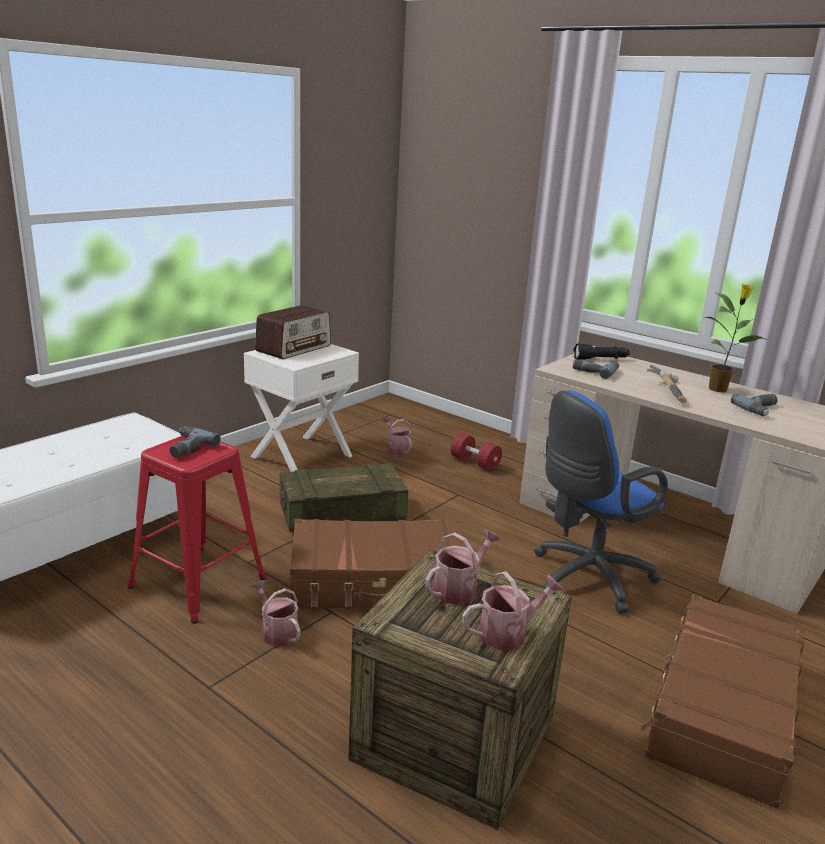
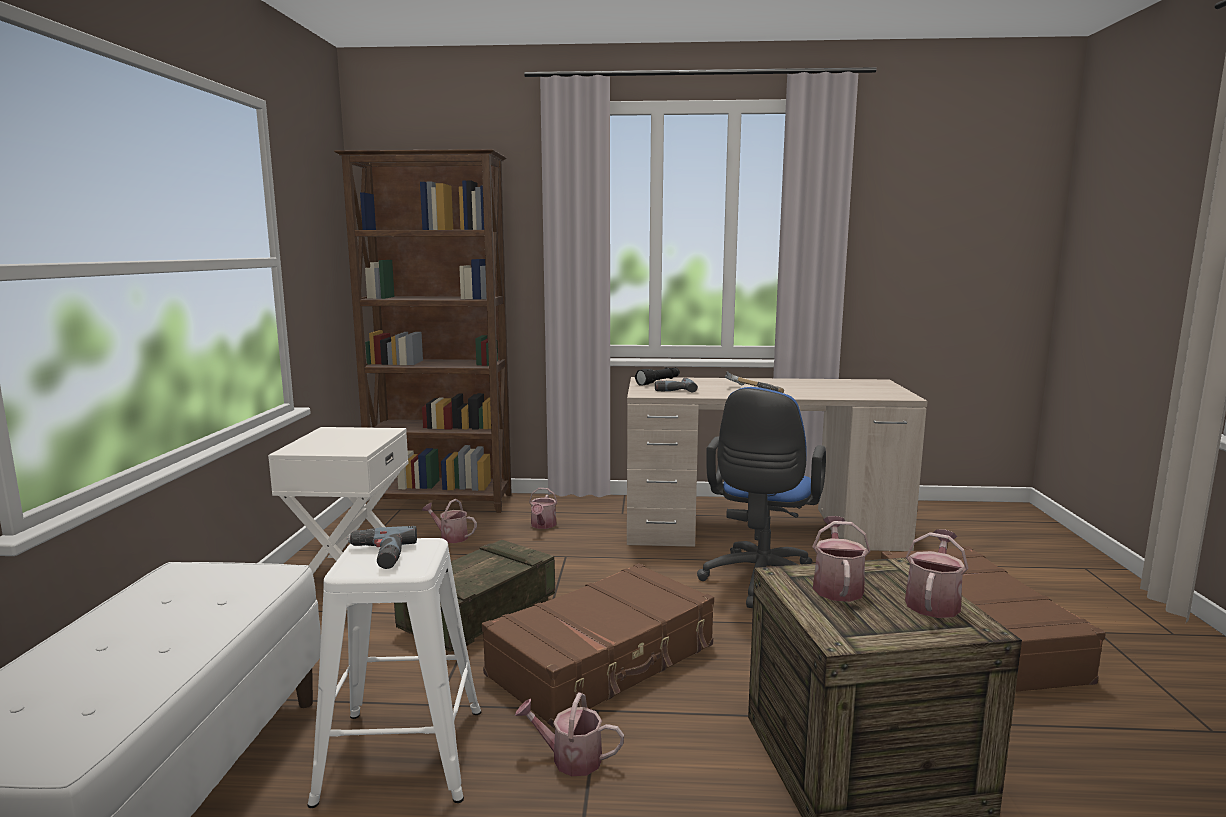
camera: 35 degrees left, 10 degrees down
red stool [127,436,266,624] -> white stool [308,538,481,808]
radio [255,305,331,359] -> none
red dumbbell [451,433,502,471] -> watering can [529,488,558,529]
potted plant [705,284,768,392] -> none
power drill [731,394,777,416] -> none
none -> brown bookcase [334,149,512,513]

